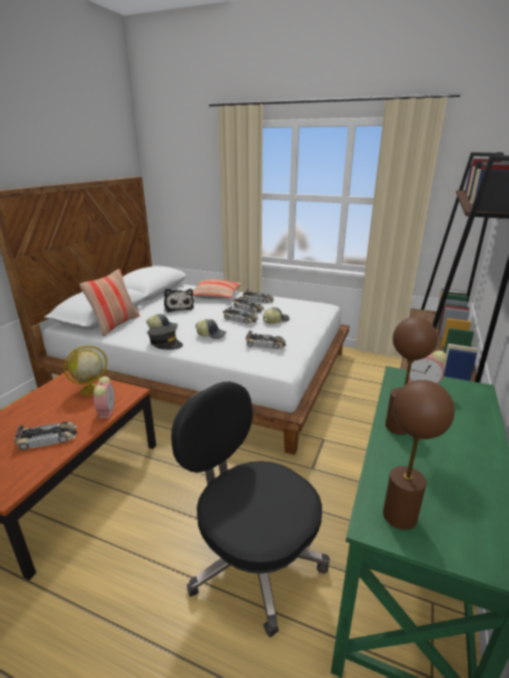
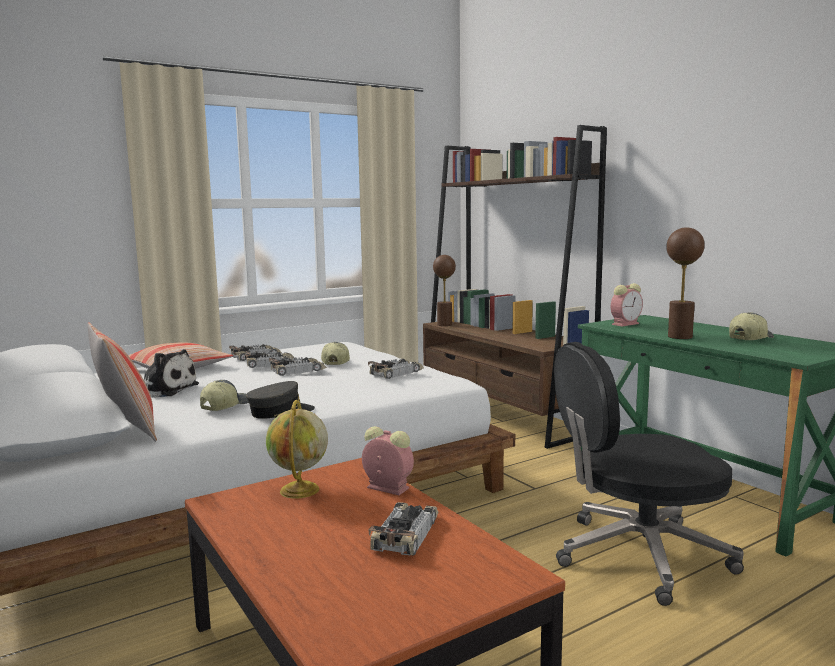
camera: 55 degrees left, 15 degrees down
cap [195,319,227,339] -> cap moved to [729,312,774,340]
brown table lamp [383,380,455,530] -> brown table lamp moved to [433,255,456,326]

